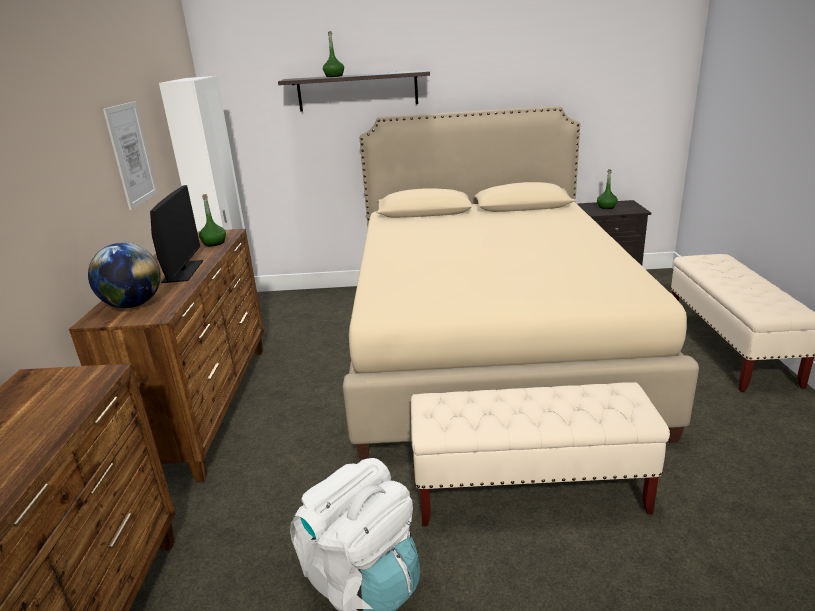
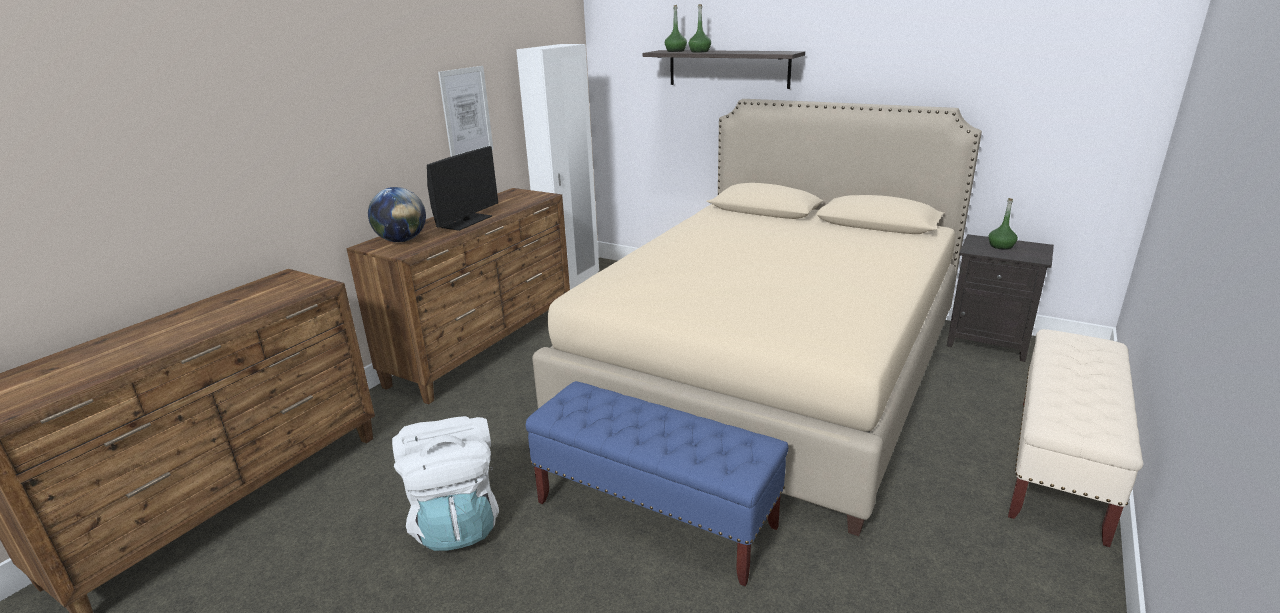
camera: 30 degrees right, 0 degrees up
green bottle [199,194,226,246] -> green bottle moved to [665,5,687,52]
beige bench [411,382,670,526] -> blue bench [526,381,788,586]

